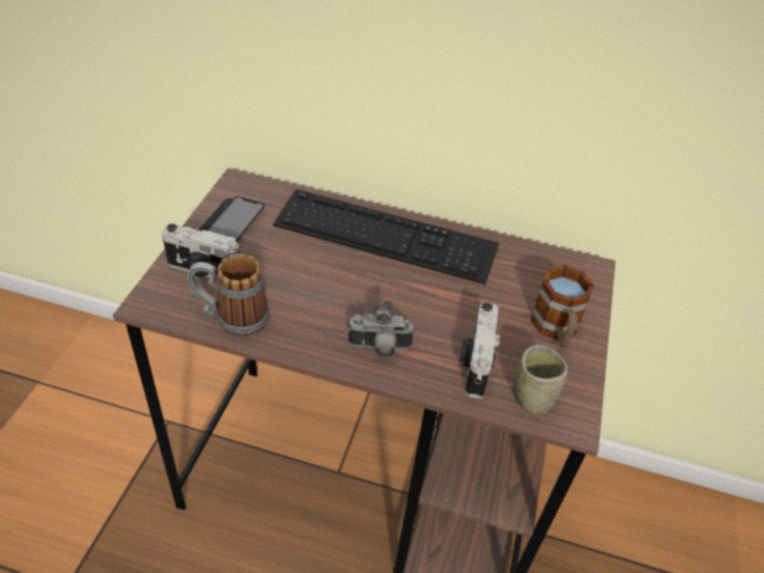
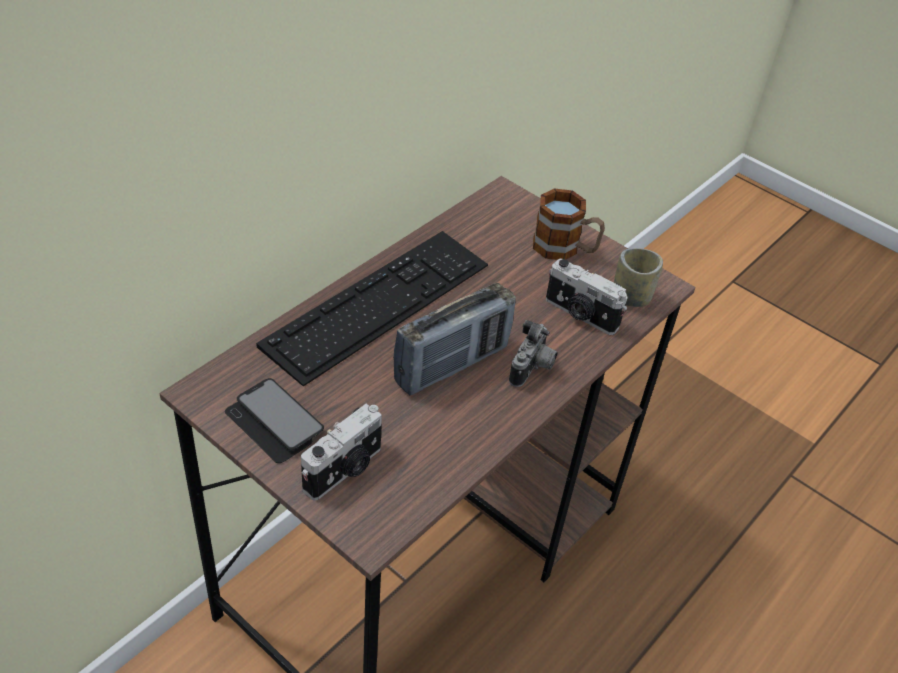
camera: 65 degrees left, 0 degrees up
mug [187,254,269,336] -> none
none -> radio [393,283,516,395]

